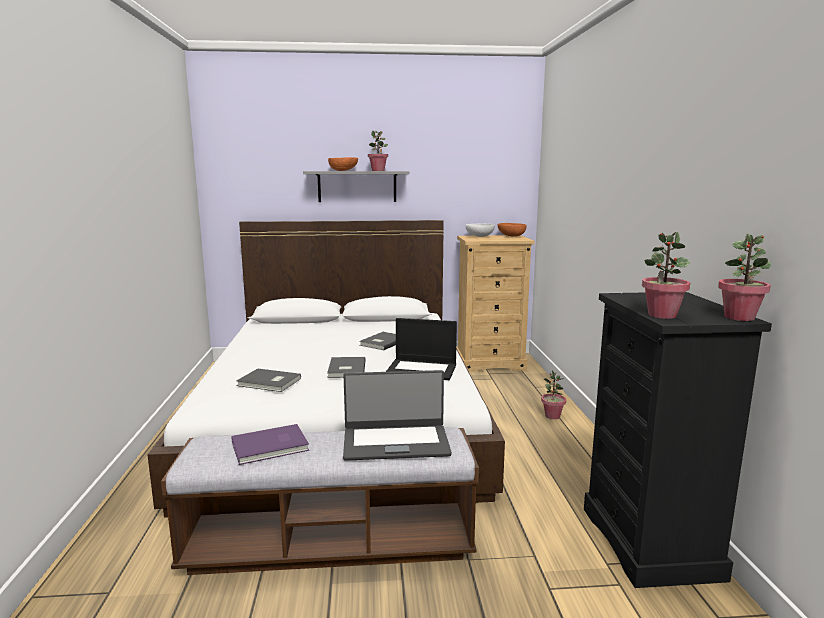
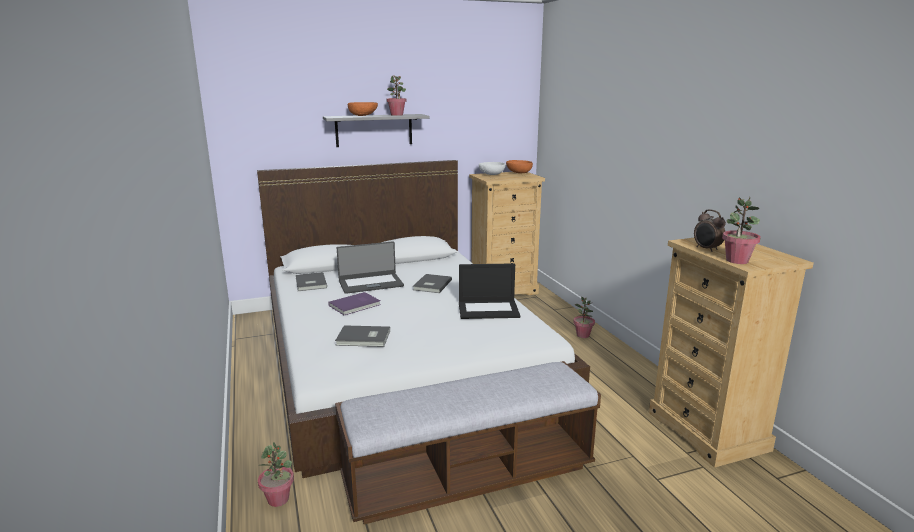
camera: 15 degrees left, 5 degrees up
purple book [231,424,309,465] -> purple book moved to [328,292,381,315]
grey book [327,357,366,378] -> grey book moved to [296,272,327,291]
laptop [343,370,452,461] -> laptop moved to [337,241,404,294]
black dresser [584,292,772,588] -> beige dresser [649,238,814,468]
potted plant [718,233,772,321] -> potted plant moved to [258,442,294,507]
none -> alarm clock [694,209,726,252]

